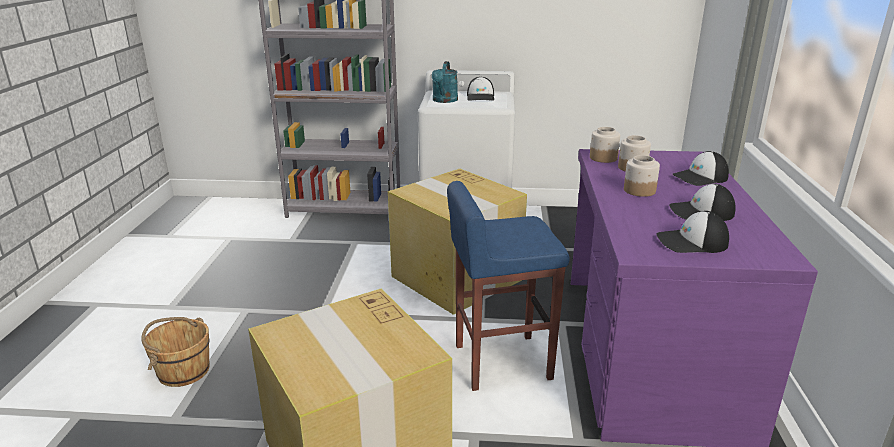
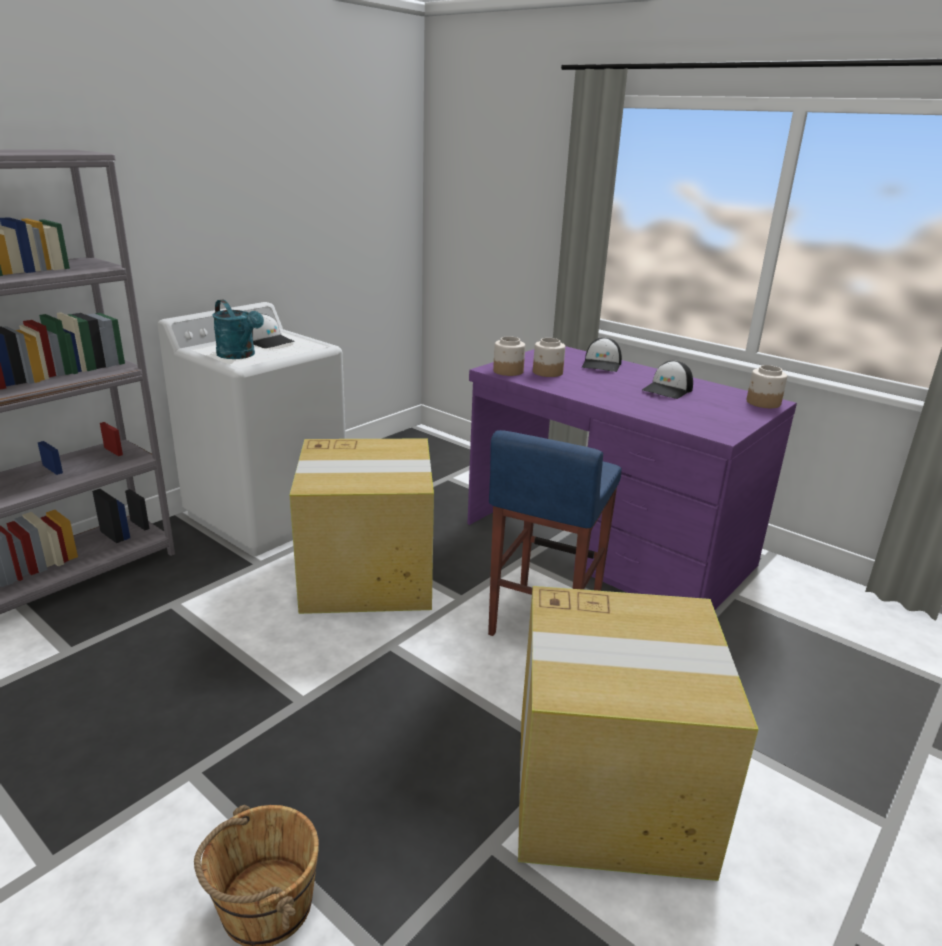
camera: 55 degrees left, 0 degrees up
jar [624,155,660,197] -> jar moved to [747,365,787,408]
cap [656,211,729,253] -> none

